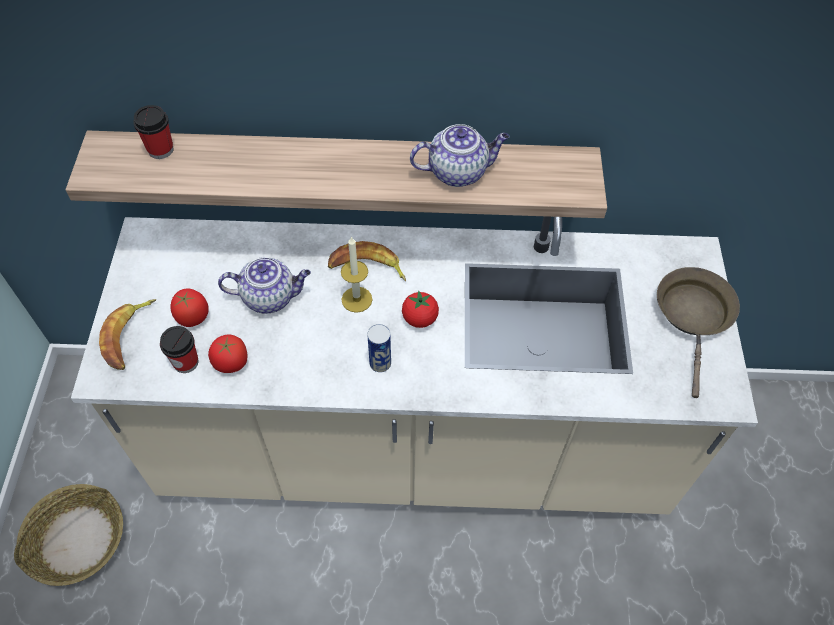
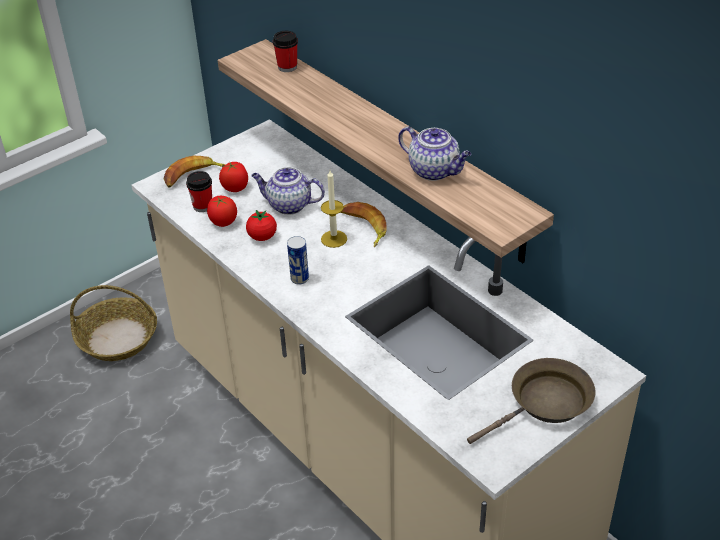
camera: 50 degrees right, 15 degrees down
teapot [218,257,311,314] -> teapot turned 150 degrees clockwise [251,167,325,215]
tomato [402,290,439,328] -> tomato moved to [246,210,277,241]

